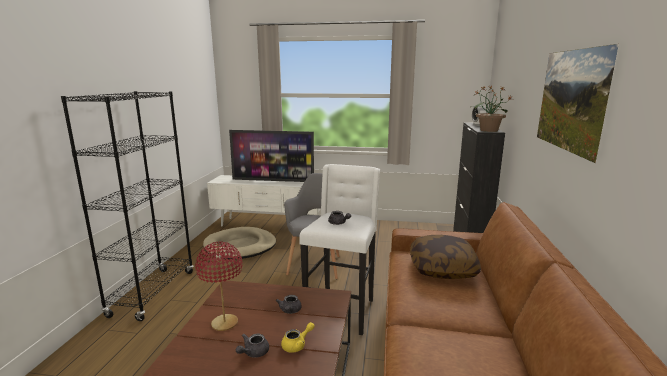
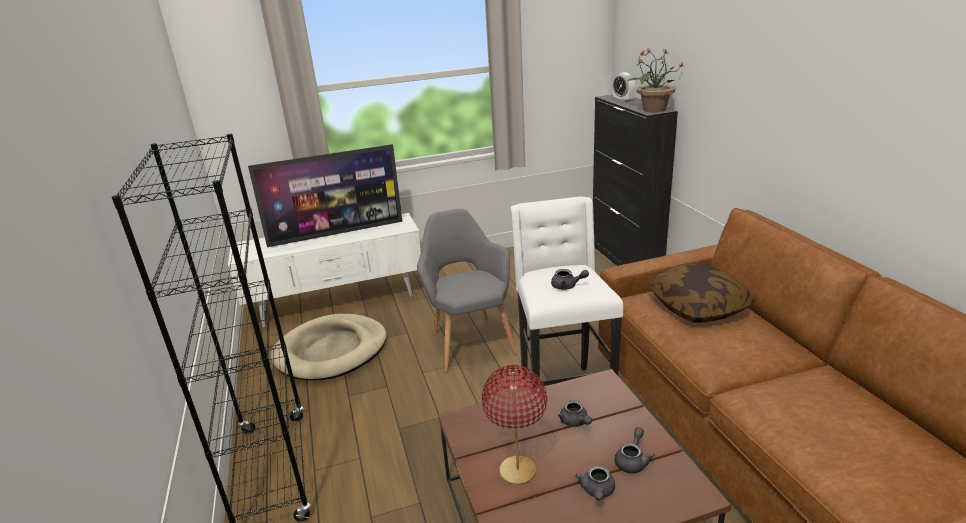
camera: 25 degrees left, 10 degrees up
yellow teapot [281,322,315,353] -> grey teapot [615,427,655,473]
picture [537,44,619,164] -> none

